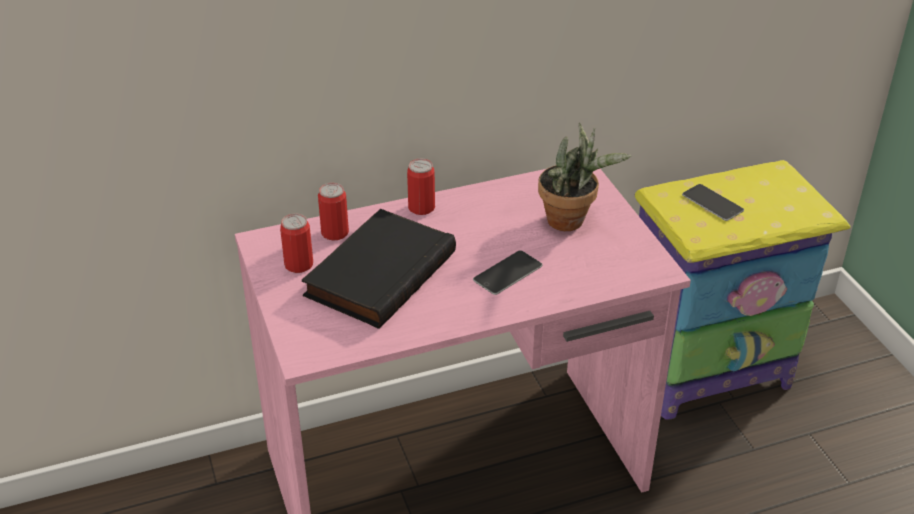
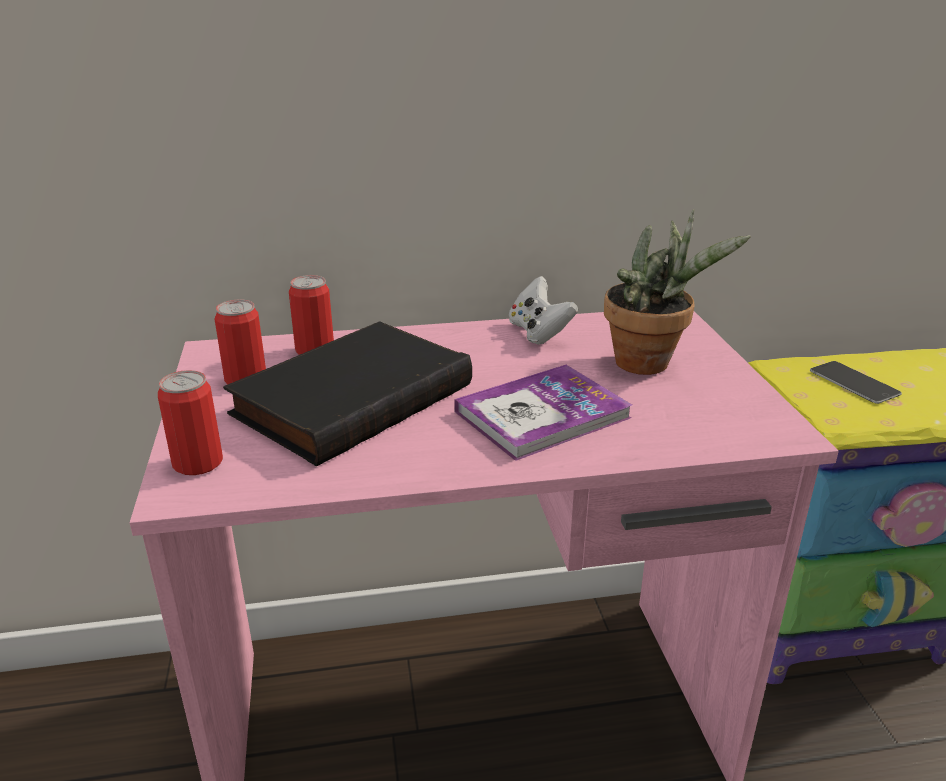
camera: 10 degrees right, 10 degrees down
can [407,159,435,215] -> can moved to [158,370,223,475]
phone [473,250,543,295] -> book [454,365,632,461]
none -> white game controller [509,276,578,345]

